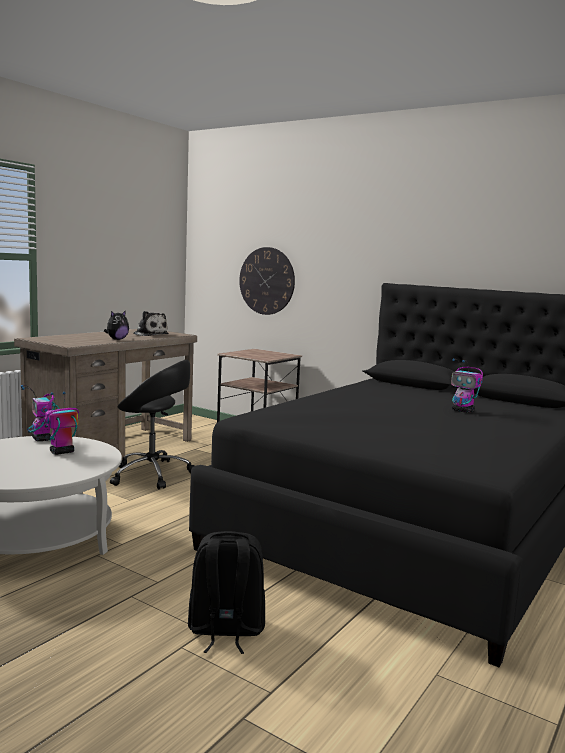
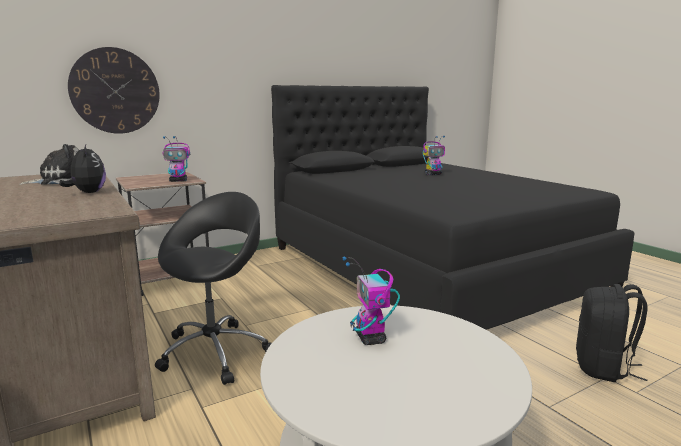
camera: 65 degrees left, 5 degrees up
toy robot [21,385,60,441] -> toy robot moved to [162,136,190,182]

